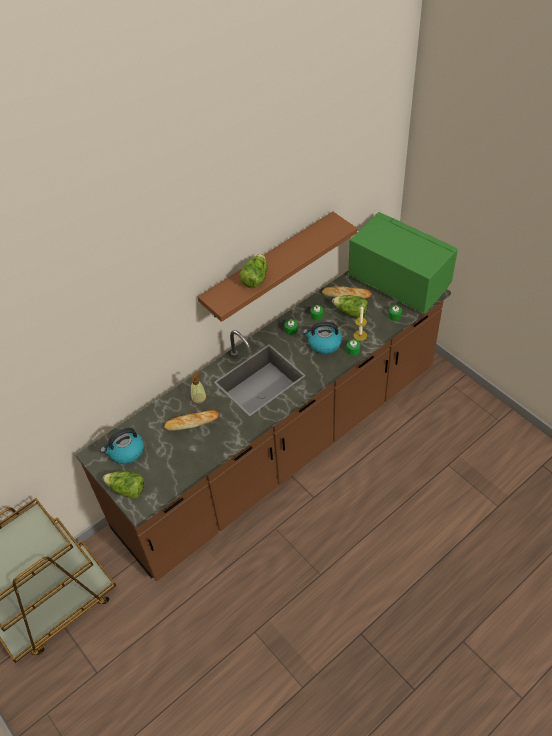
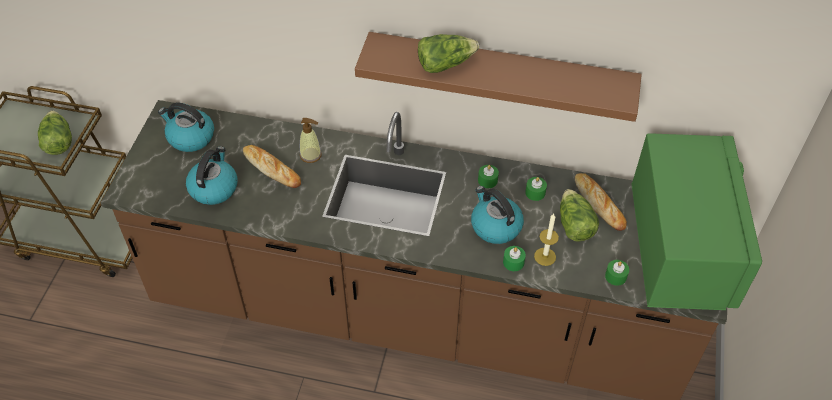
camera: 50 degrees right, 0 degrees up
lettuce [103,471,144,499] -> lettuce moved to [38,110,72,155]
none -> kettle [186,146,237,205]

